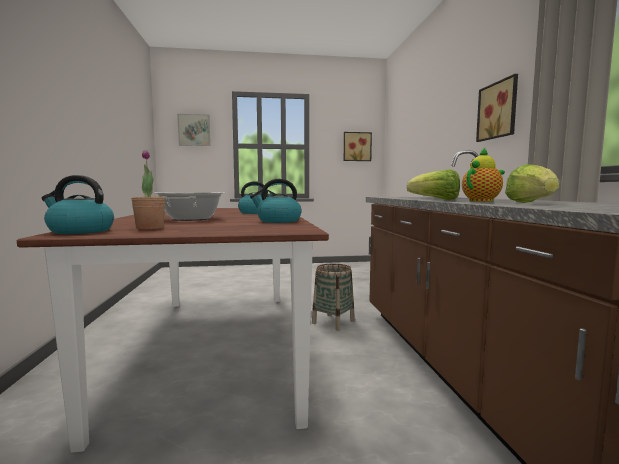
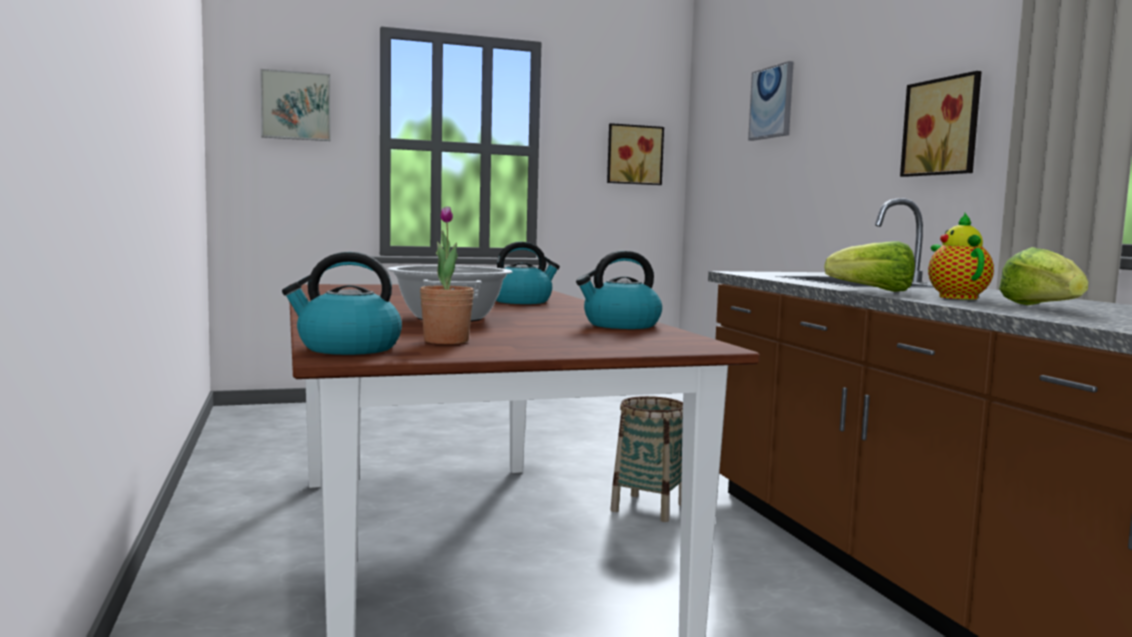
camera: 10 degrees left, 0 degrees up
teapot [462,148,505,202] -> teapot turned 45 degrees counterclockwise [928,213,994,300]
none -> picture [748,61,794,141]

